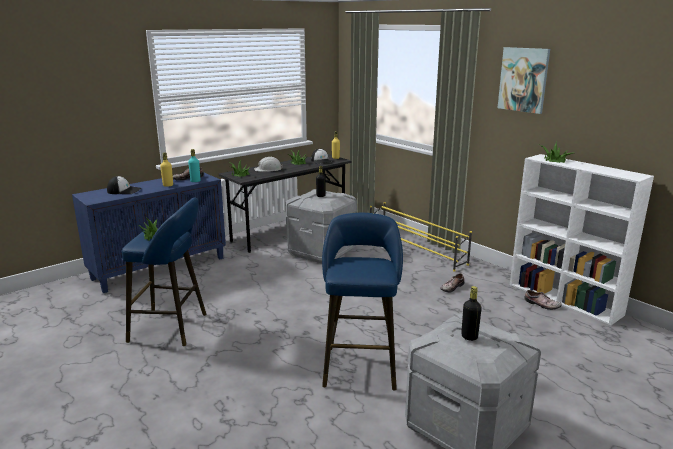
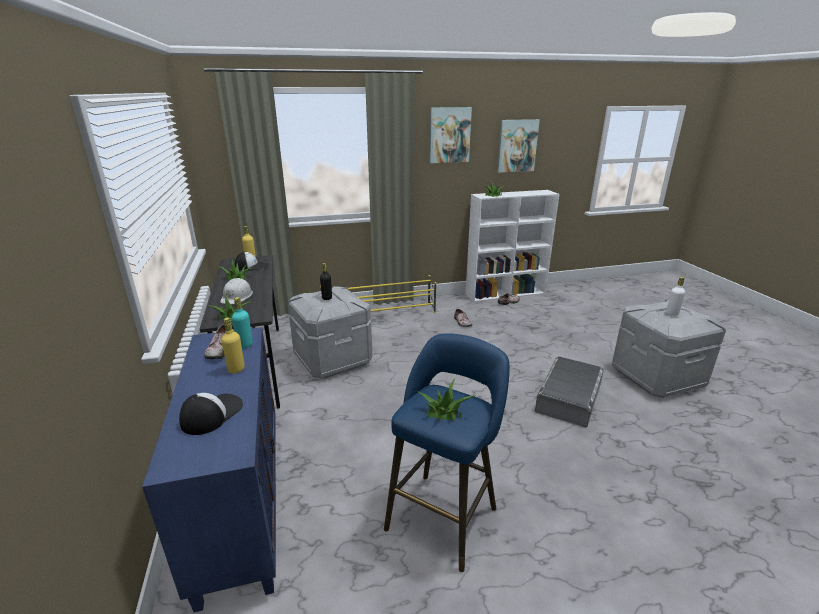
camera: 65 degrees left, 5 degrees up
blue stool [322,213,403,390] -> grey storage box [535,357,604,428]
black bottle [461,286,482,341] -> white bottle [666,277,685,316]
none -> picture [497,119,540,173]

